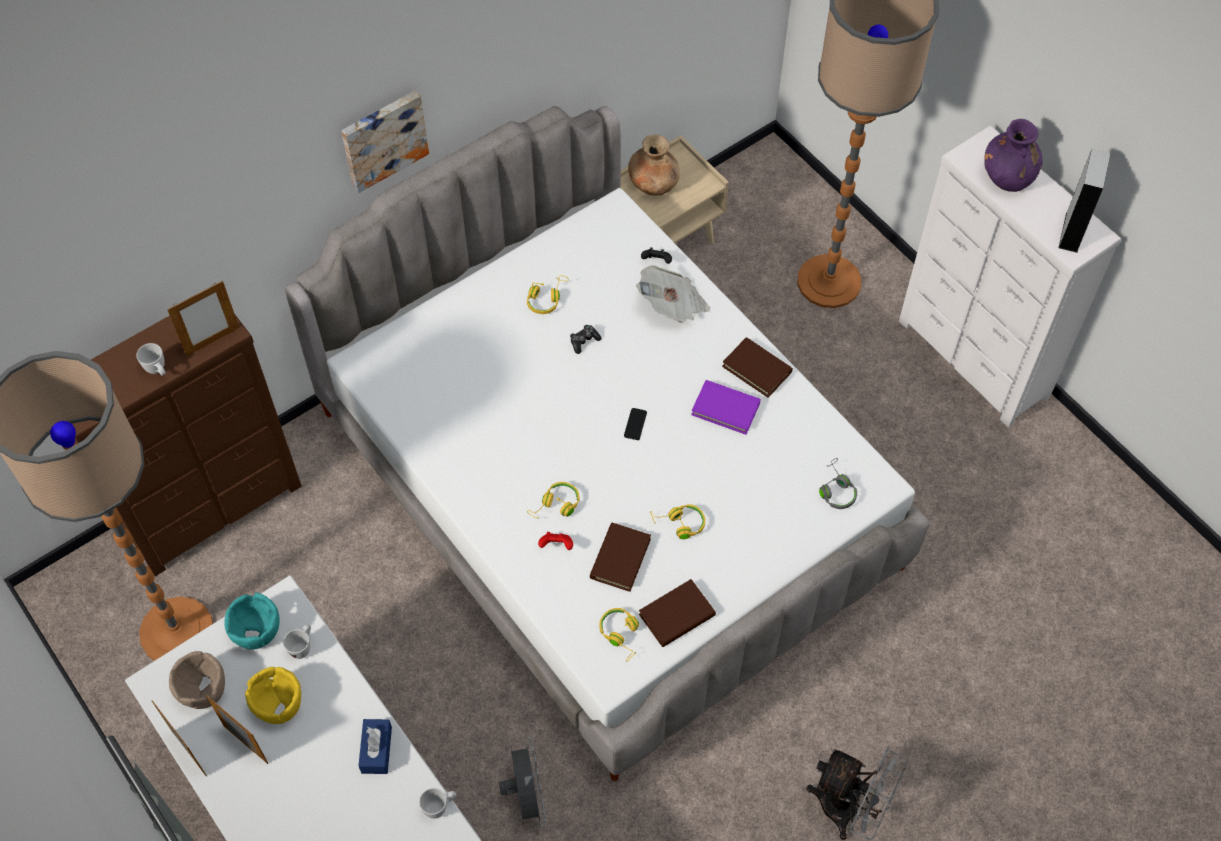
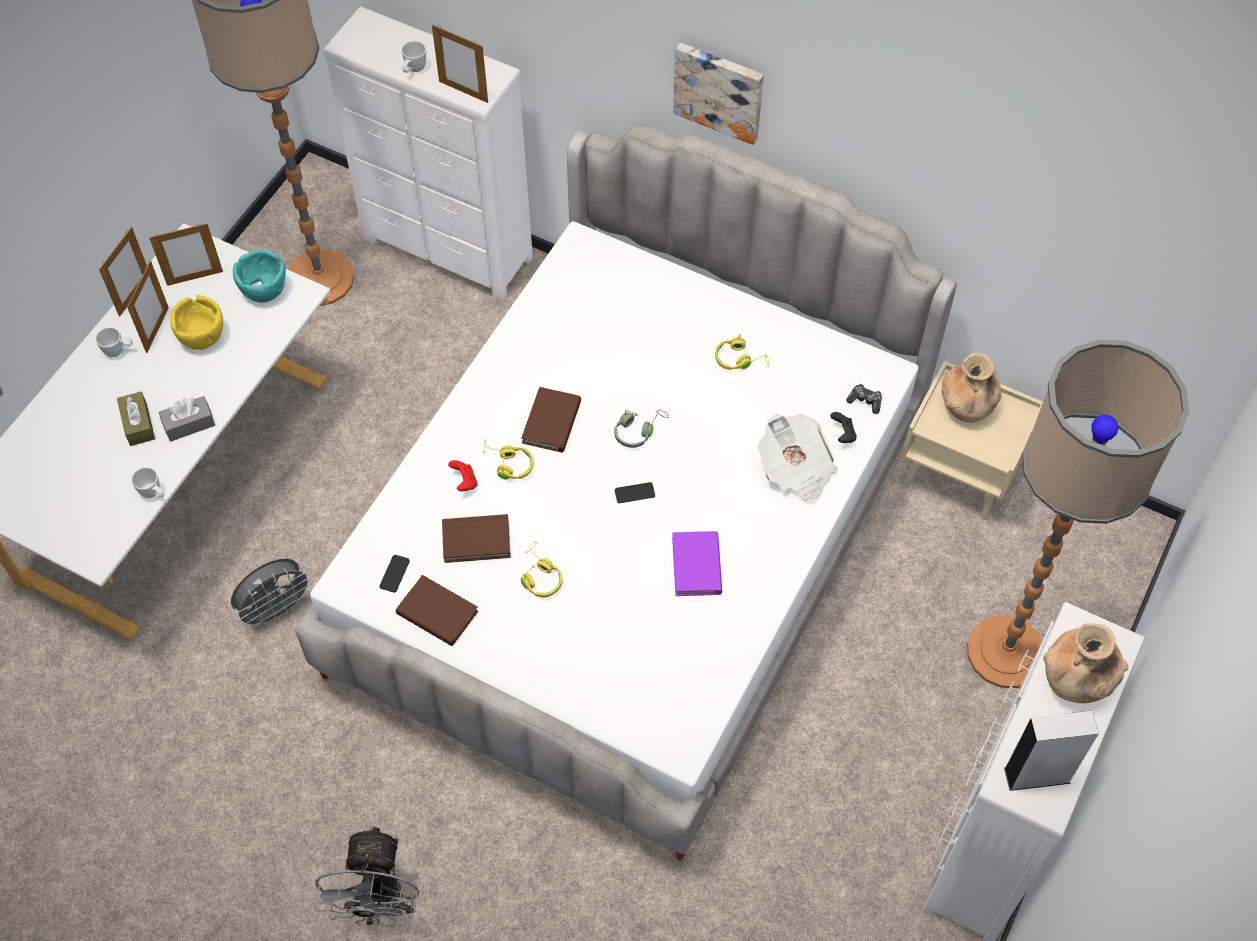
camera: 65 degrees right, 0 degrees up
brown dresser [72,315,302,576] -> white dresser [323,6,533,300]
brown bowl [169,651,225,709] -> picture frame [149,223,223,286]
white mug [283,624,311,659] -> white mug moved to [95,327,133,357]
blue tissue box [359,719,392,774] -> grey tissue box [159,396,215,442]
game controller [570,325,602,354] -> game controller moved to [846,384,882,414]
yellow headphones [599,608,639,662] -> phone [379,555,410,593]
brown book [722,337,793,398] -> brown book moved to [521,387,581,453]
grey headphones [819,458,857,509] -> grey headphones moved to [614,410,668,448]
purple vase [984,119,1043,192] -> brown vase [1043,623,1129,703]
none -> brown tissue box [117,392,155,446]

